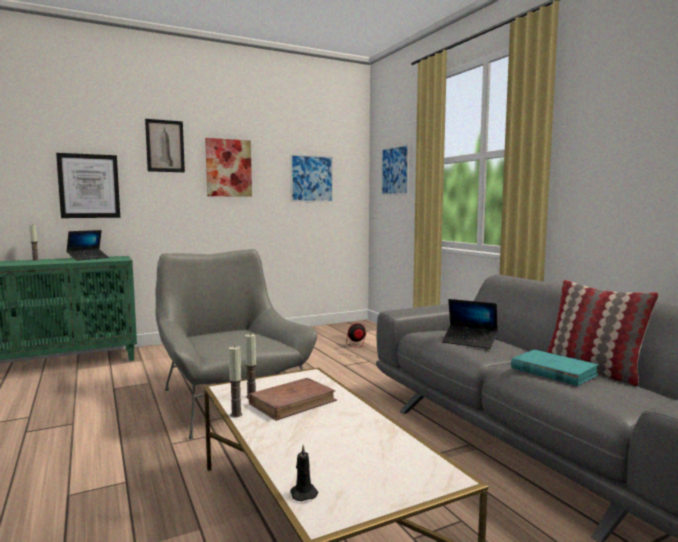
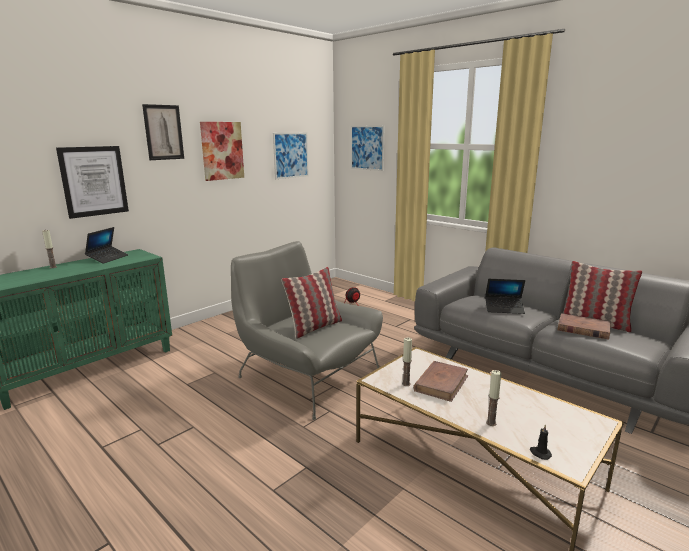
camera: 20 degrees left, 10 degrees up
candle [229,345,243,417] -> candle moved to [486,370,502,426]
turquoise book [511,350,599,386] -> brown book [557,313,610,340]
none -> pillow [281,267,342,339]

